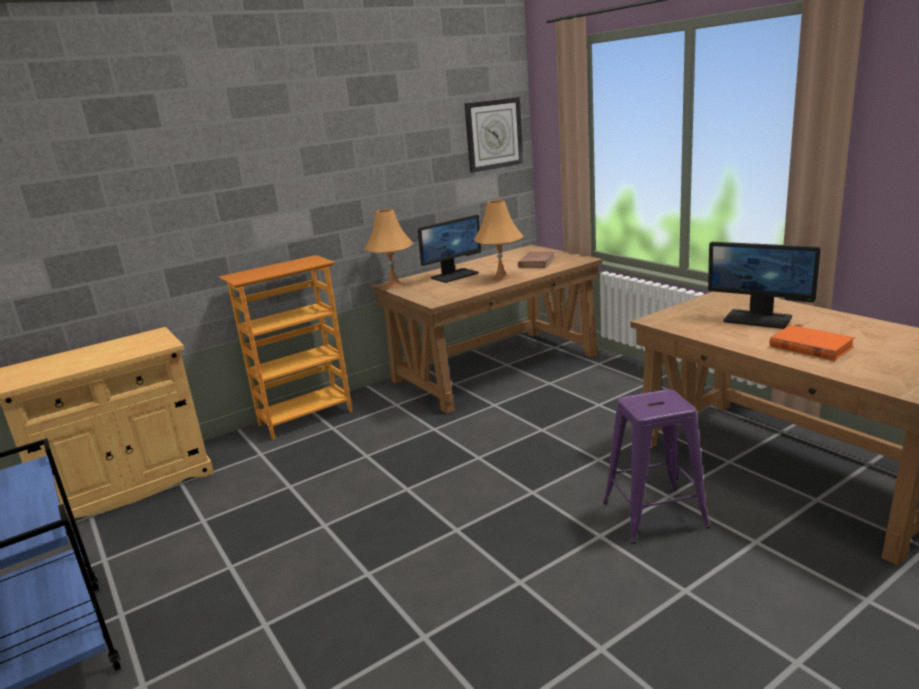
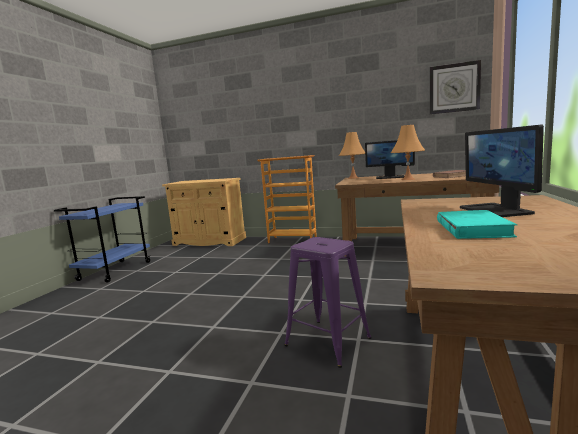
camera: 50 degrees right, 10 degrees down
orange book [769,325,855,361] -> turquoise book [437,210,517,239]

